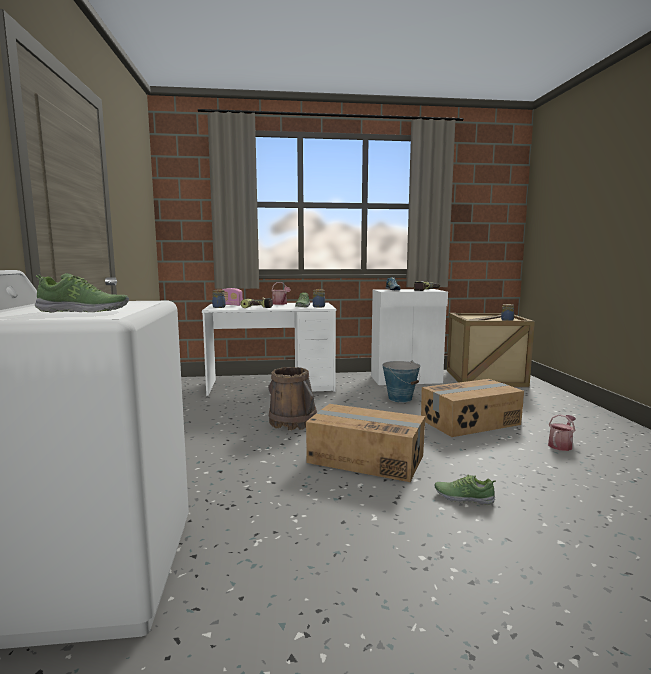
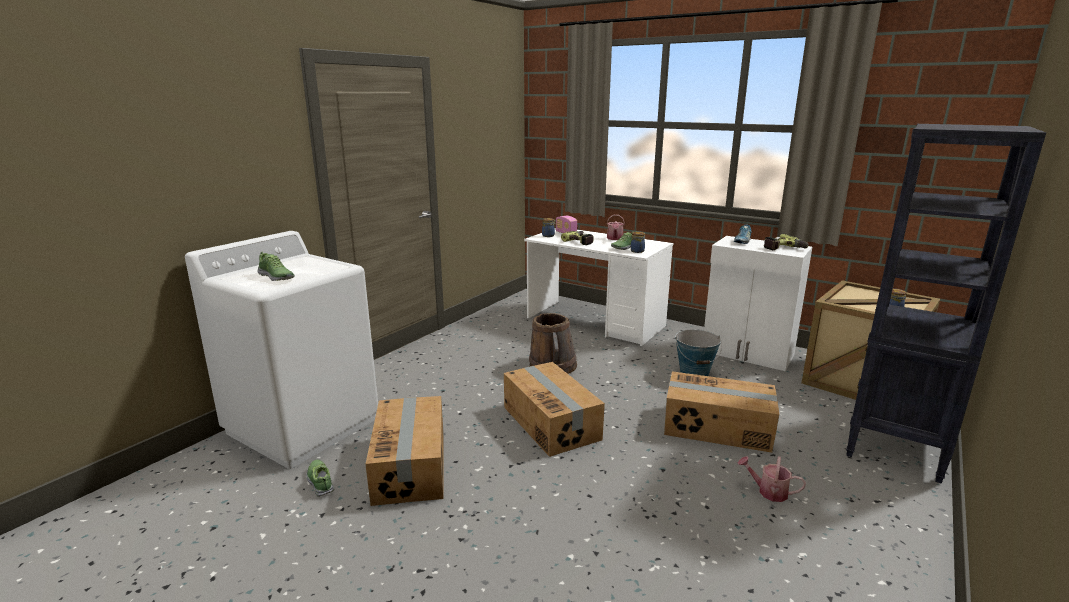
camera: 40 degrees right, 10 degrees up
shoe [434,475,496,505] -> shoe moved to [307,460,334,497]
watering can [548,414,576,451] -> watering can turned 150 degrees counterclockwise [738,456,806,502]
none -> cardboard box [365,396,444,506]
none -> black bookcase [846,124,1046,484]

